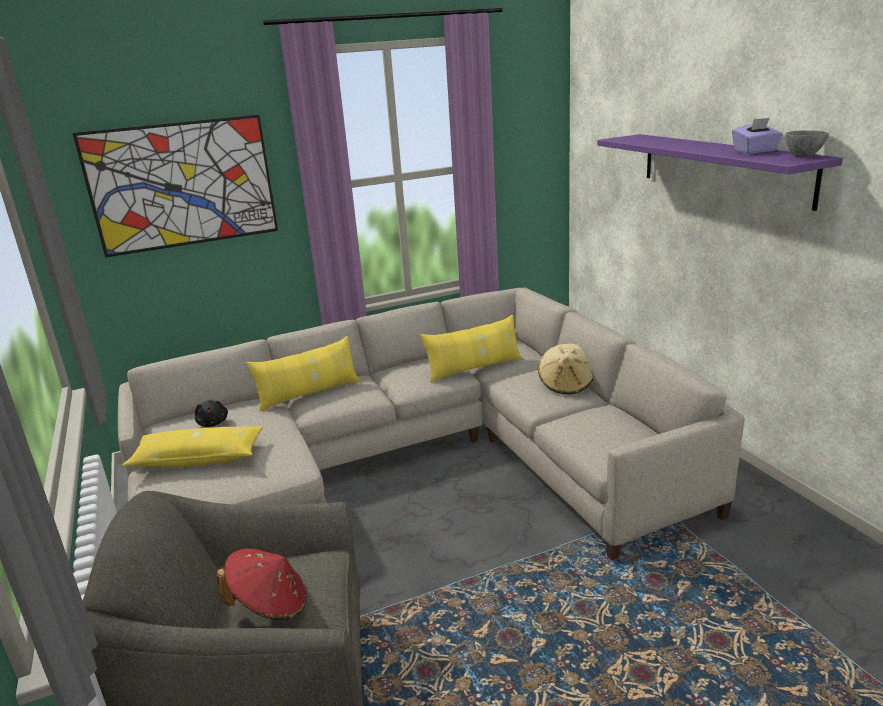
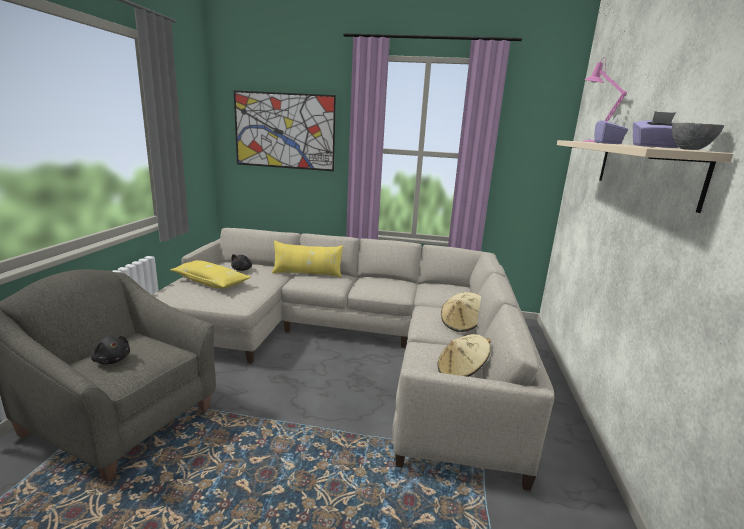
camera: 30 degrees right, 5 degrees down
red hat [217,548,307,620] -> black plush toy [91,335,130,365]
yellow pillow [420,315,522,383] -> none
purple shelf [597,134,843,211] -> beige shelf [557,140,733,213]
none -> beige hat [438,334,491,377]
none -> pink table lamp [583,57,627,142]
none -> purple tissue box [595,114,628,144]

